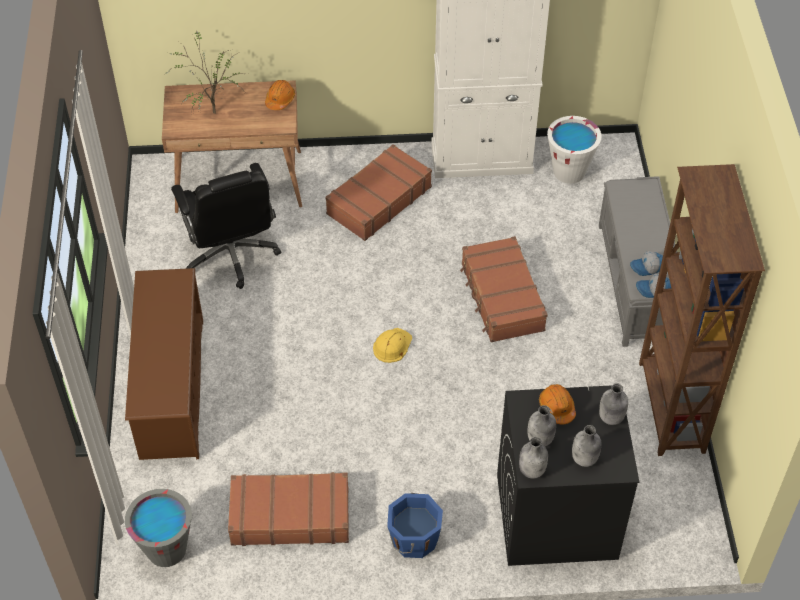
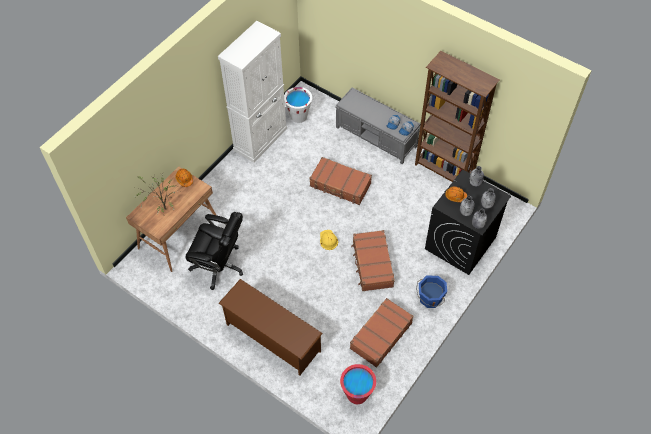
camera: 50 degrees left, 5 degrees up
grey bucket [125,489,192,567] -> red bucket [340,364,376,404]
brown suitcase [325,144,432,241] -> brown suitcase moved to [351,230,395,291]

